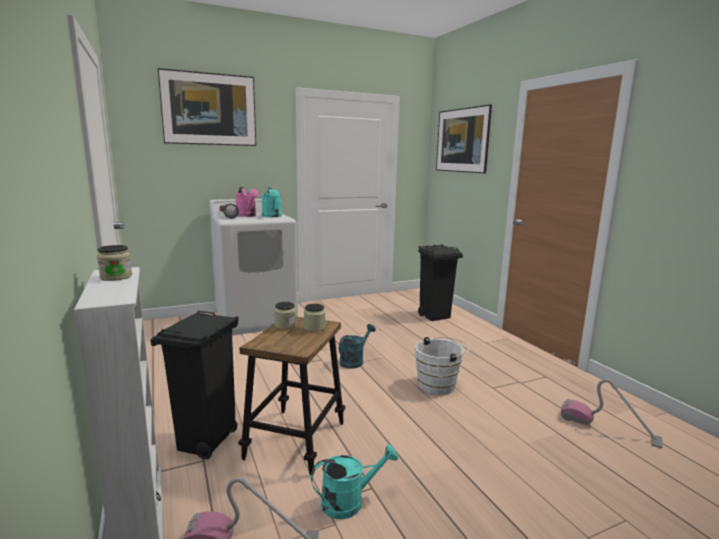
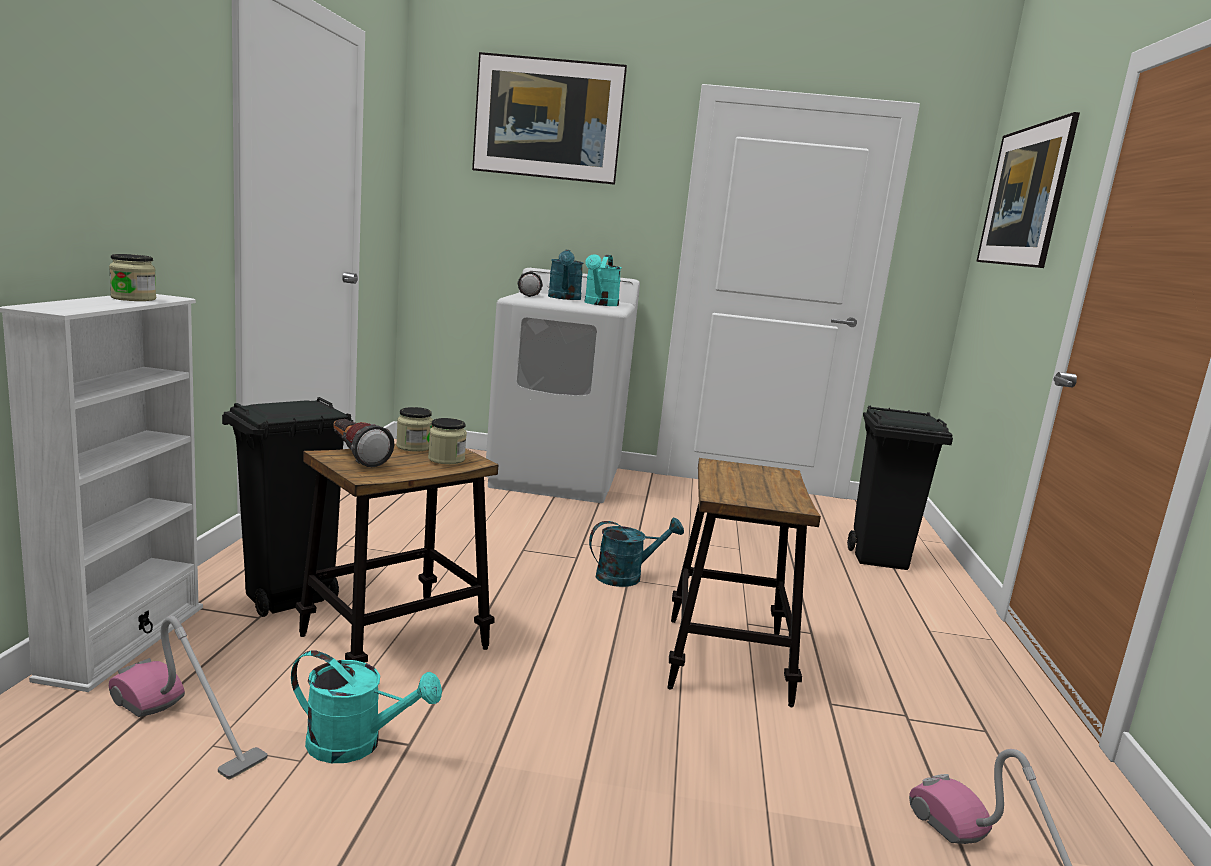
camera: 30 degrees right, 0 degrees up
pink watering can [235,187,259,217] -> turquoise watering can [548,250,583,300]
white bucket [415,337,469,395] -> stool [667,458,821,707]
none -> flashlight [333,419,395,467]

